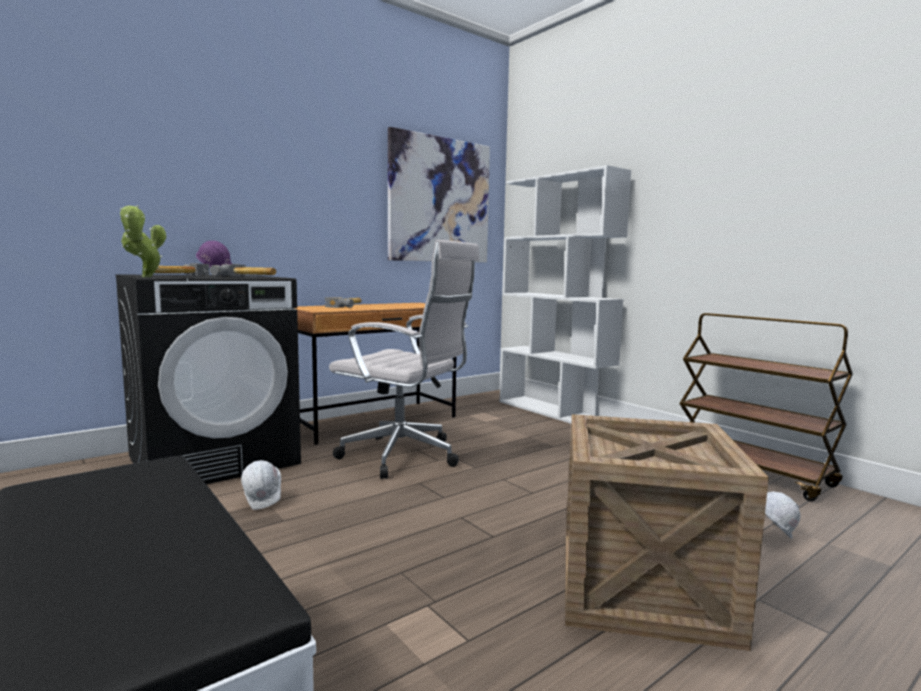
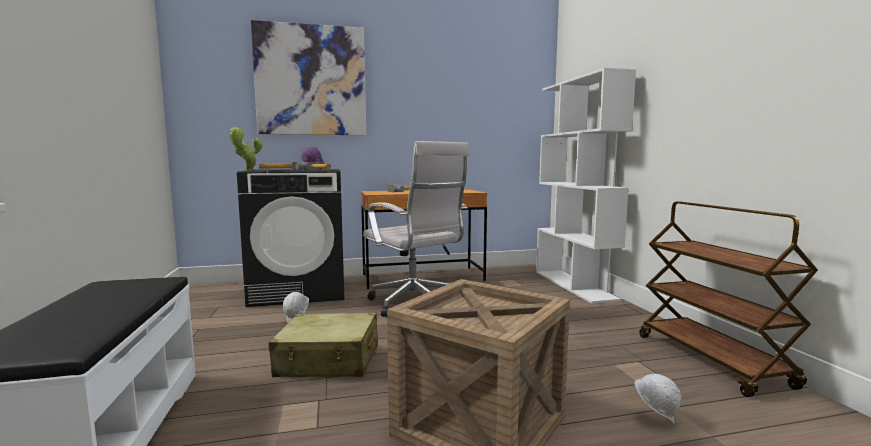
camera: 25 degrees right, 0 degrees up
picture [388,127,490,263] -> picture moved to [251,20,366,135]
none -> beige suitcase [269,313,378,377]

